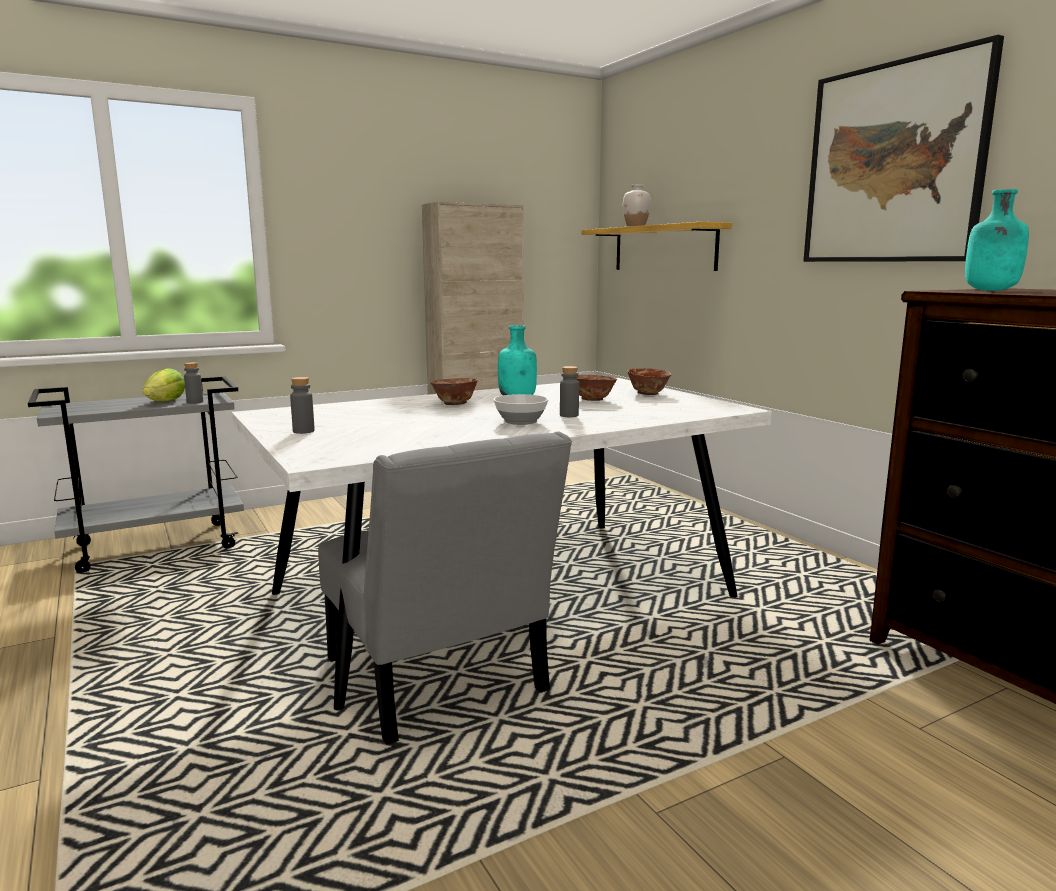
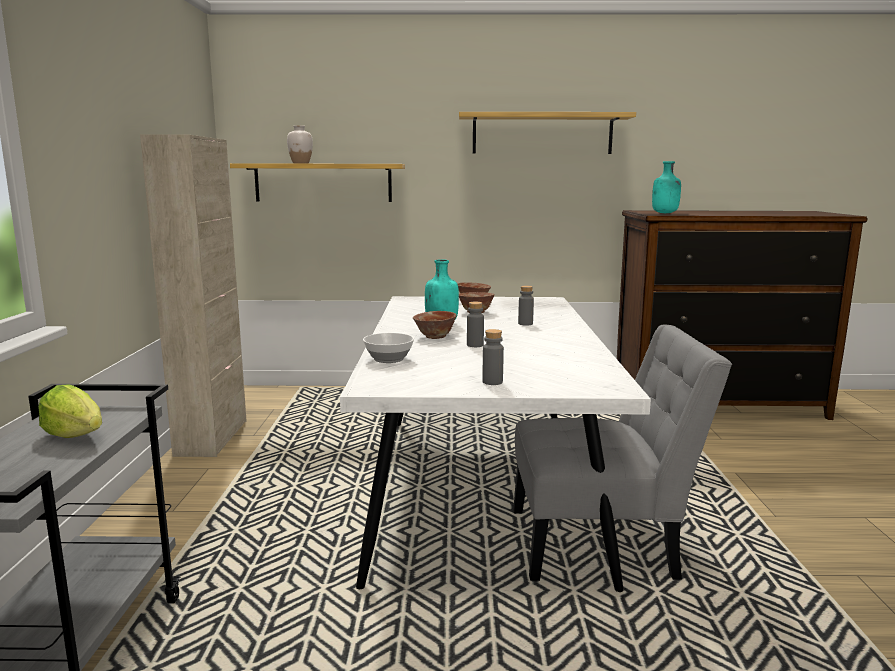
camera: 60 degrees left, 0 degrees up
grey bottle [184,362,203,404] -> grey bottle moved to [467,302,484,347]
bowl [493,394,549,425] -> bowl moved to [363,333,414,363]
picture [803,35,1004,262] -> shelf [459,112,636,154]

